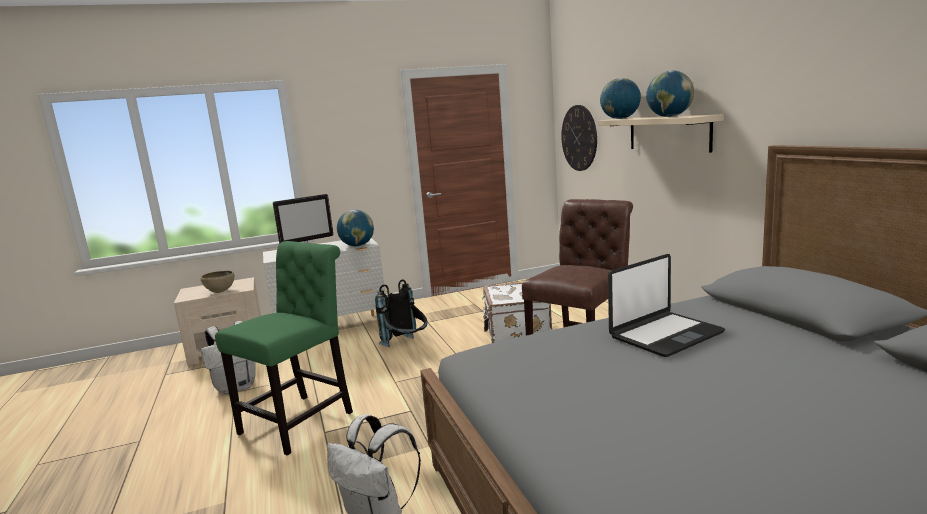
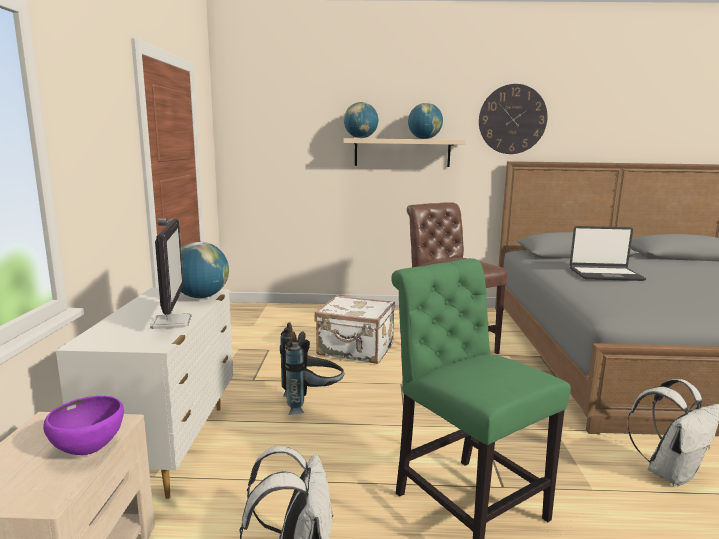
camera: 70 degrees left, 0 degrees up
brown bowl [201,271,234,293] -> purple bowl [43,396,124,455]
wall clock [561,105,597,171] -> wall clock moved to [479,84,548,154]
laptop [608,254,725,357] -> laptop turned 105 degrees clockwise [570,226,646,281]

